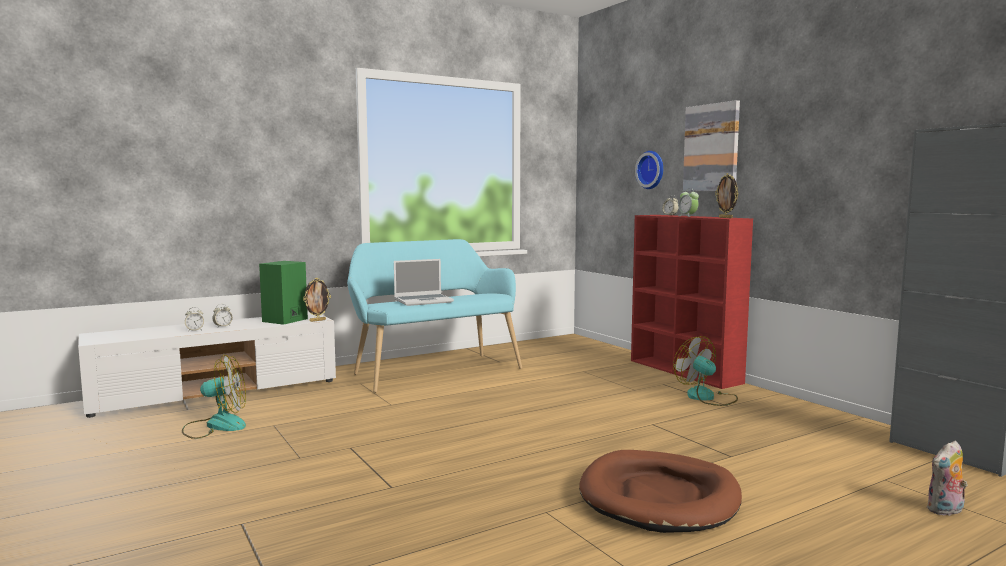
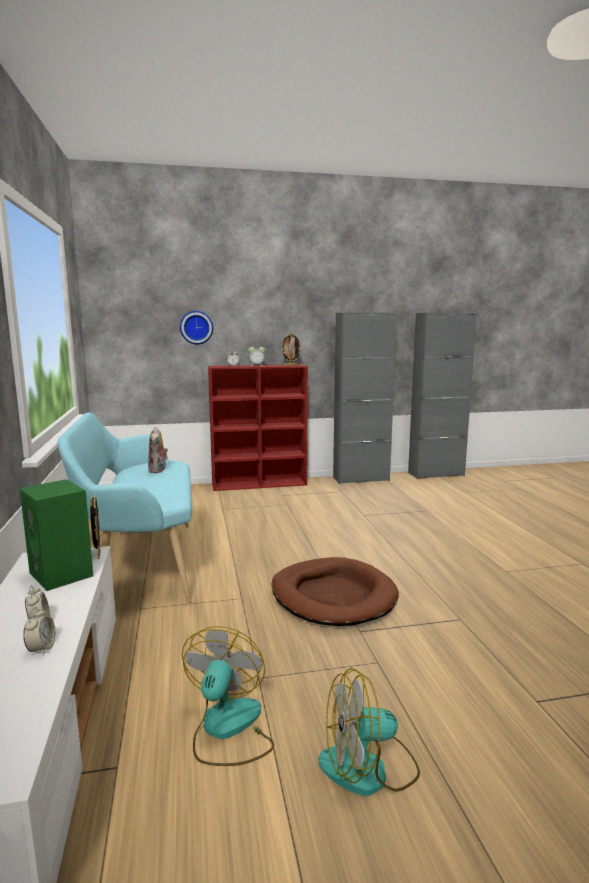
camera: 70 degrees left, 5 degrees up
laptop [394,259,454,306] -> none
brown dog bed [579,450,742,533] -> brown dog bed moved to [272,557,399,626]
fan [673,336,738,406] -> fan moved to [318,668,420,796]
picture [683,100,740,191] -> none
plush toy [926,441,968,516] -> plush toy moved to [148,427,168,473]
none -> grey cabinet [333,312,397,484]

